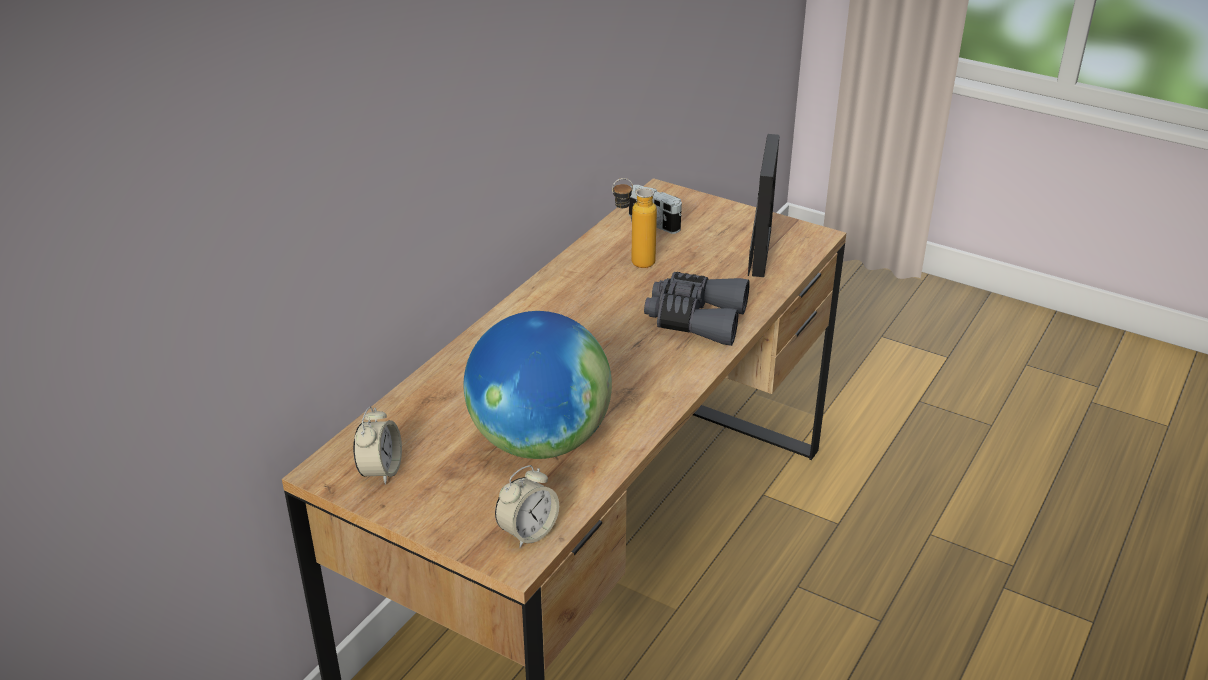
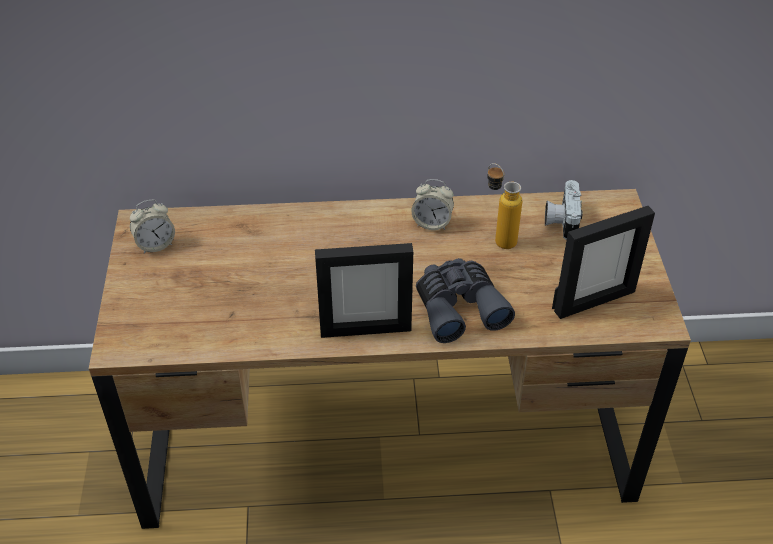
camera: 55 degrees right, 10 degrees up
globe [464,311,612,459] -> none
alarm clock [495,465,559,548] -> alarm clock moved to [412,179,454,230]
none -> picture frame [315,243,413,338]

